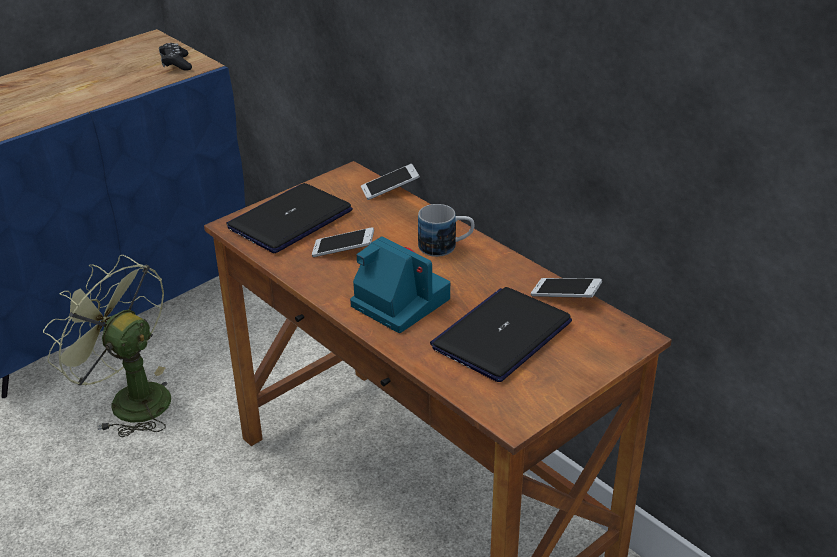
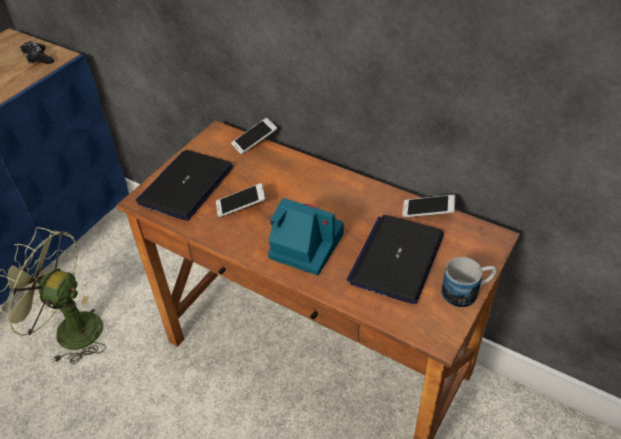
camera: 15 degrees left, 10 degrees up
mug [418,204,474,257] -> mug moved to [441,257,497,308]

